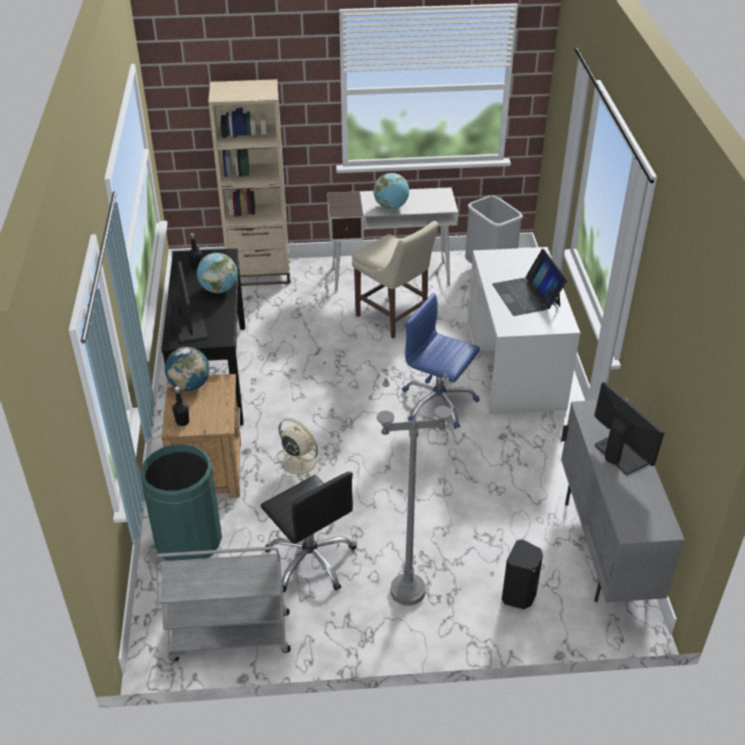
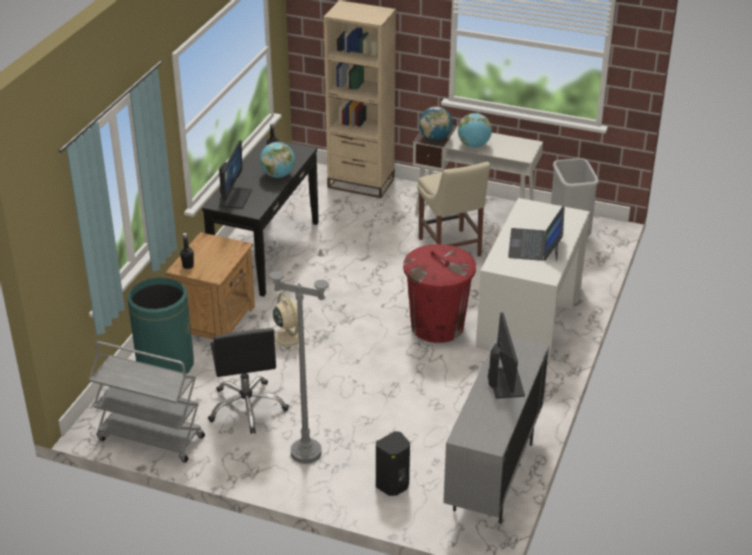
camera: 25 degrees right, 5 degrees down
globe [165,347,210,391] -> globe moved to [419,106,453,141]
blue office chair [402,293,480,429] -> red trash can [403,244,476,343]

